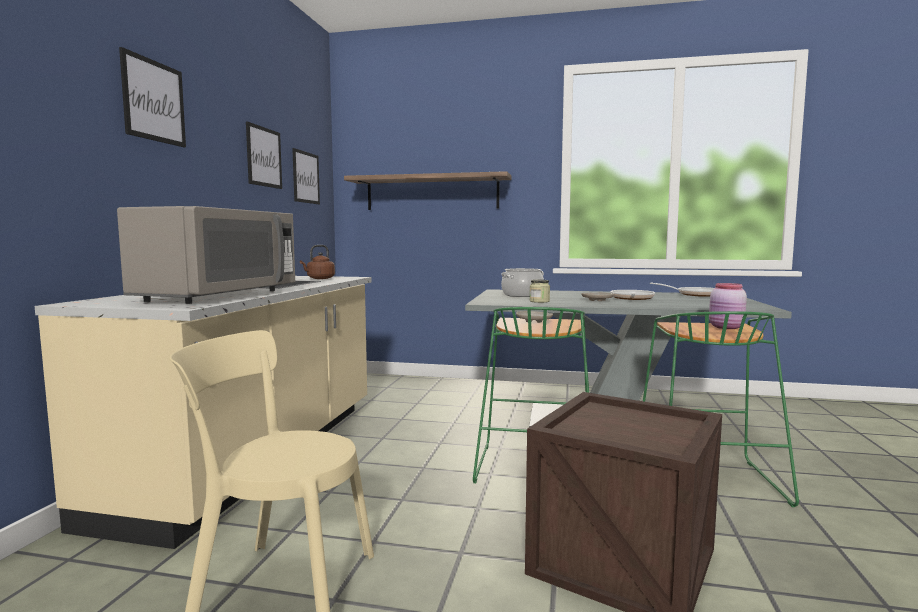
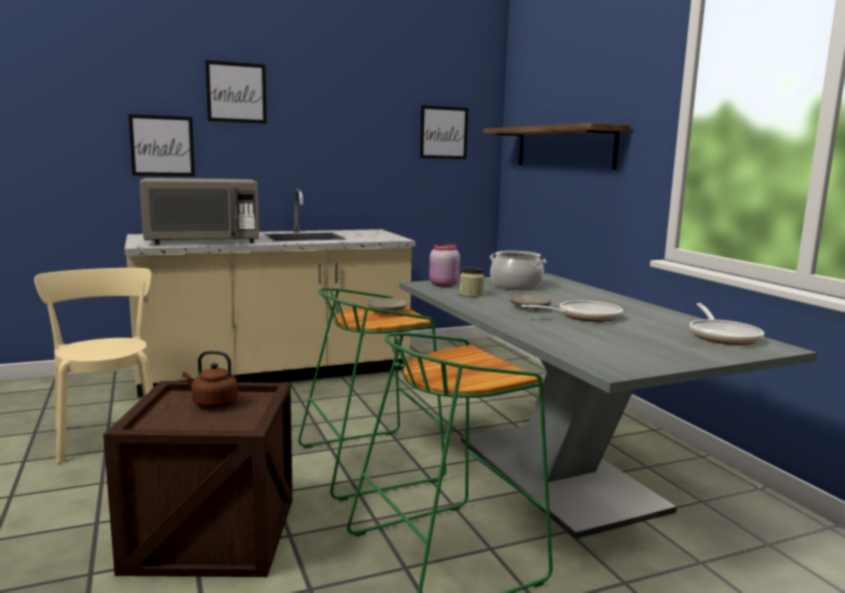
camera: 55 degrees right, 5 degrees up
picture [246,121,282,189] -> picture moved to [128,114,195,176]
brown kettle [300,245,335,279] -> brown kettle moved to [182,351,238,408]
pink jar [709,283,747,329] -> pink jar moved to [429,244,460,287]

